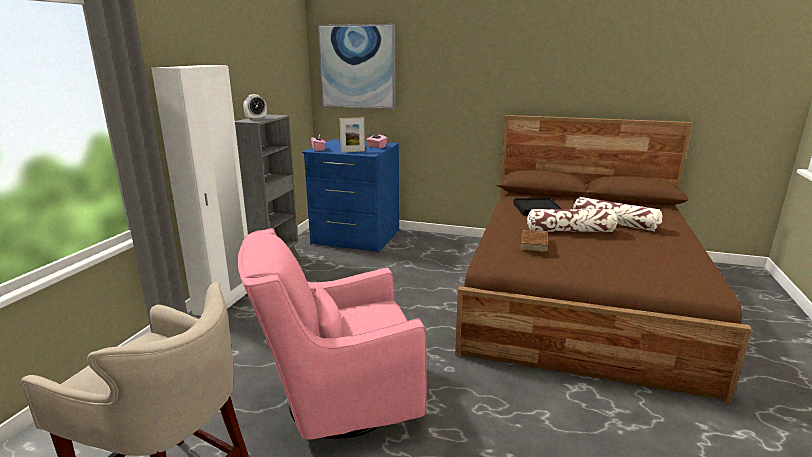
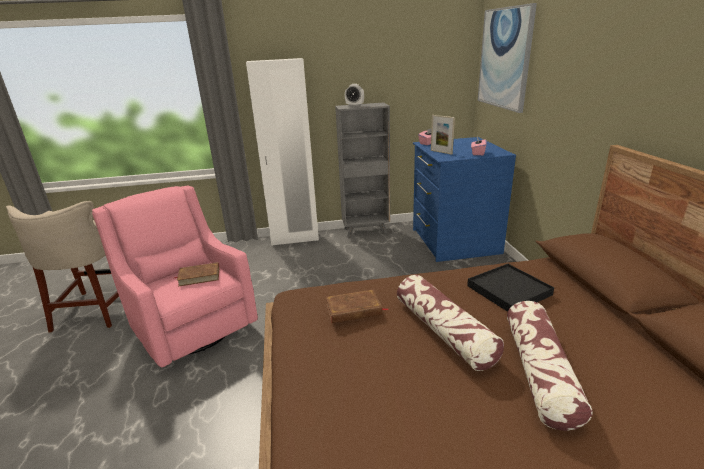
camera: 65 degrees right, 5 degrees up
none -> brown book [173,262,219,287]

